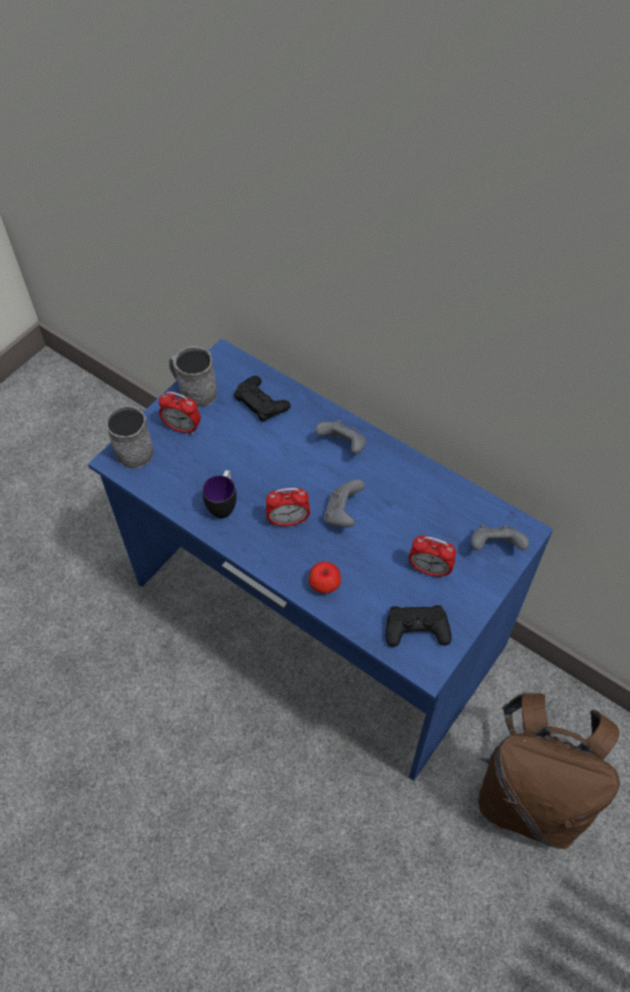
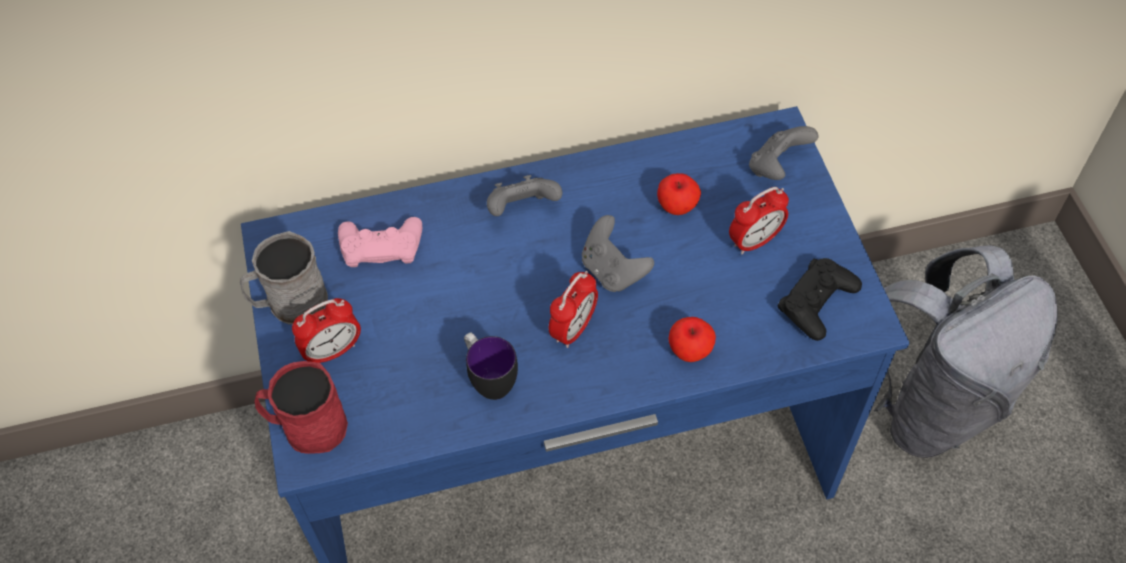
camera: 50 degrees left, 0 degrees up
grey mug [105,405,154,468] -> red mug [255,361,348,454]
black game controller [234,376,291,422] -> pink game controller [338,217,422,267]
brown backpack [478,693,620,849] -> grey backpack [874,245,1058,458]
none -> apple [657,173,701,215]

